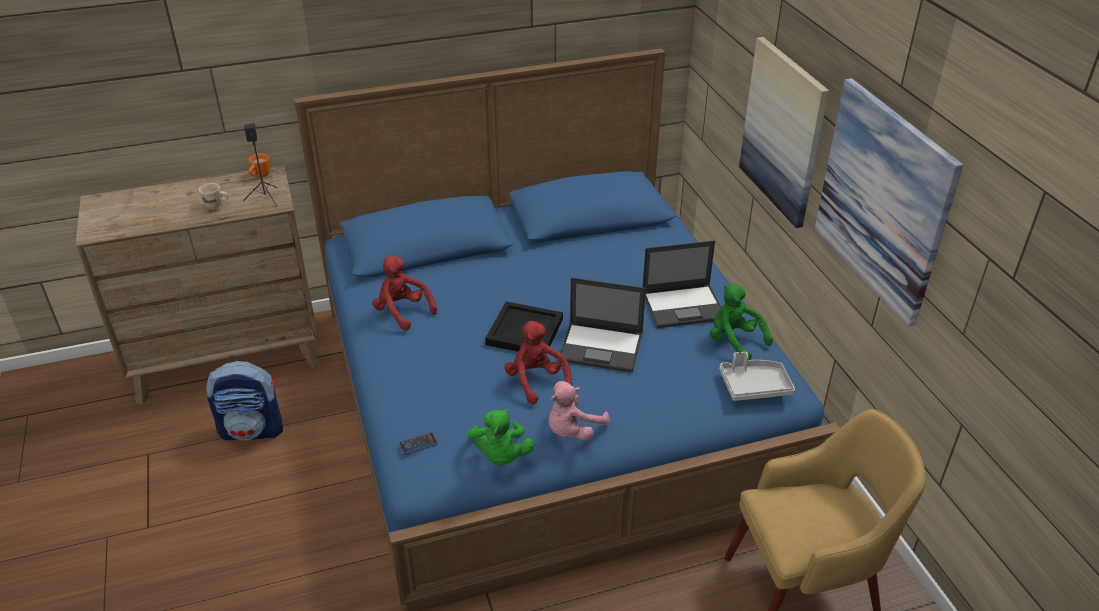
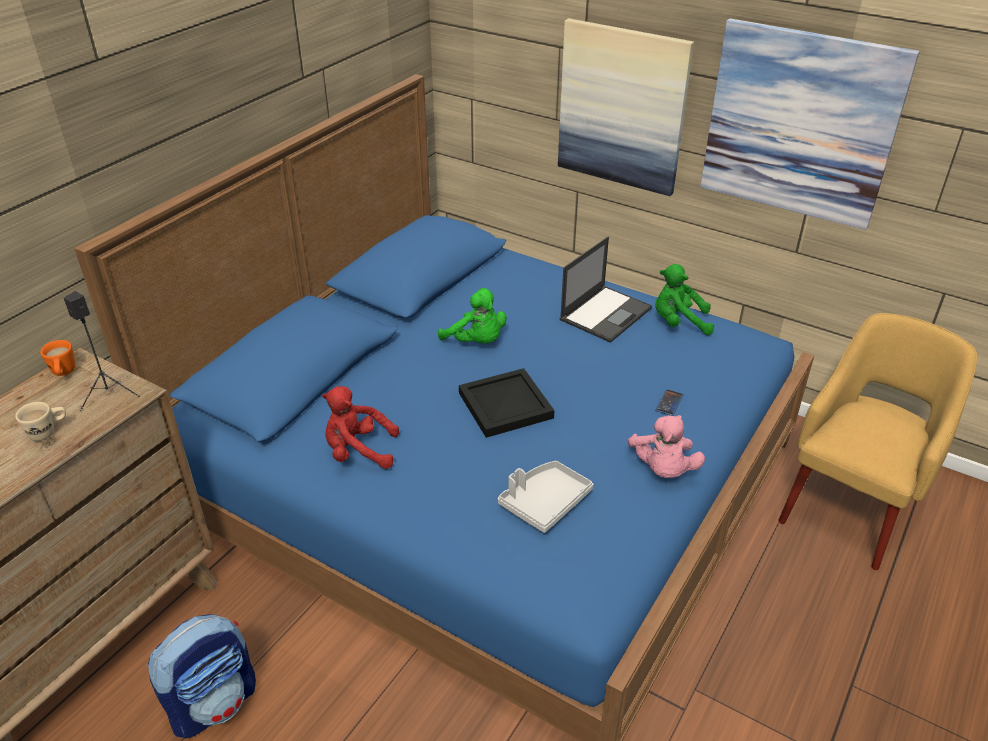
camera: 40 degrees left, 0 degrees up
phone [399,432,438,455] -> phone moved to [655,389,684,416]
green plush toy [467,409,534,465] -> green plush toy moved to [438,288,506,343]
red plush toy [504,321,572,405] -> none
laptop [558,277,646,373] -> none
grey tray [719,352,795,401] -> grey tray moved to [498,461,593,533]

